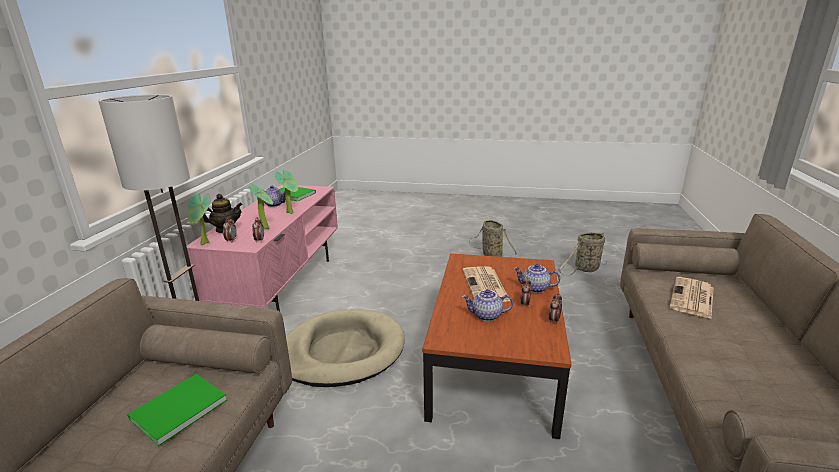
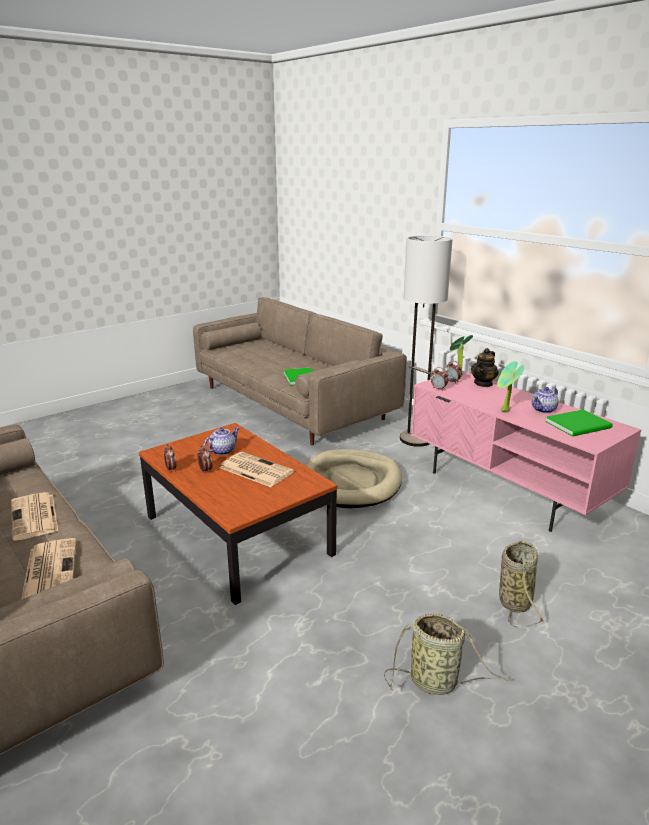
camera: 130 degrees right, 0 degrees up
potted plant [248,183,273,229] -> none
teapot [514,264,560,293] -> none
basket [558,232,607,276] -> basket moved to [499,541,546,627]
none -> newspaper [11,492,58,541]

